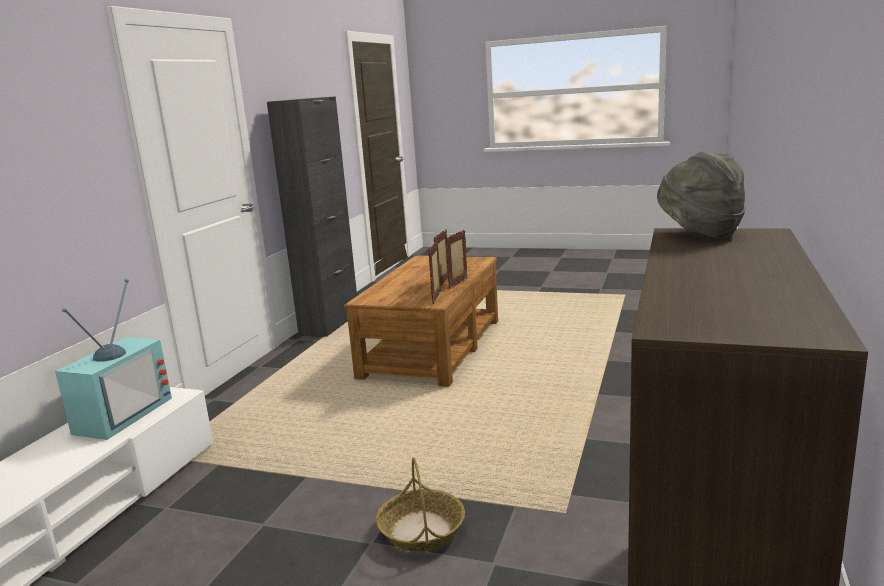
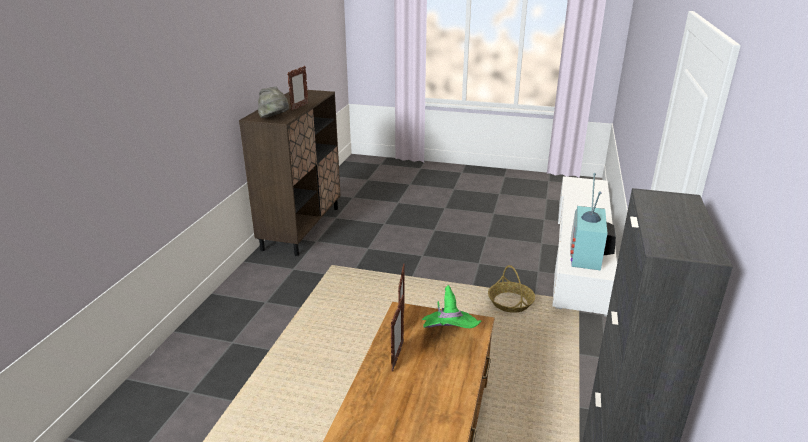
camera: 175 degrees right, 10 degrees up
basket [376,457,465,552] -> basket moved to [488,265,535,313]
picture frame [445,230,467,289] -> picture frame moved to [287,66,308,111]
none -> green hat [422,285,481,328]

